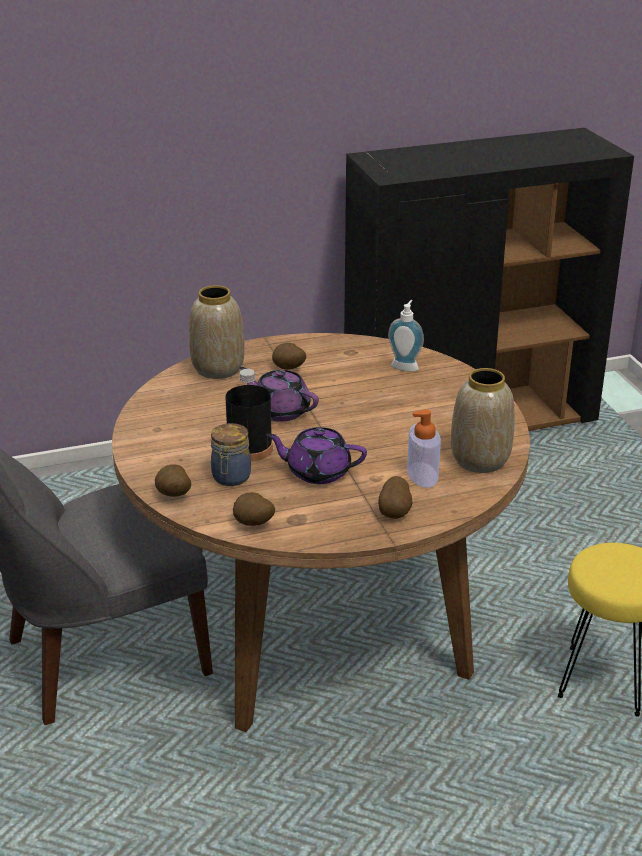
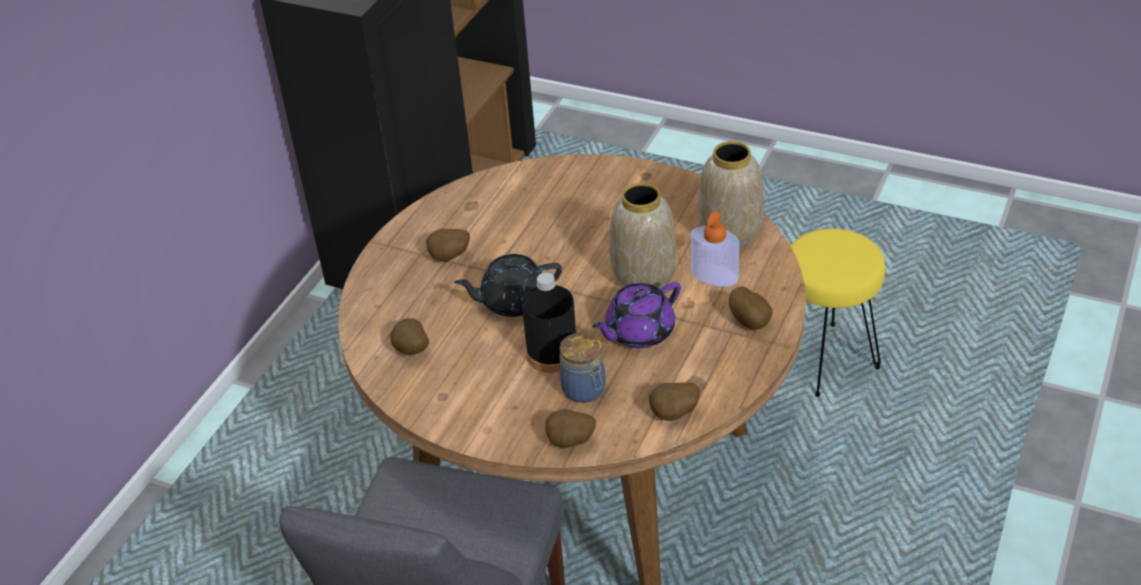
camera: 45 degrees left, 10 degrees up
vase [189,285,245,379] -> vase moved to [609,183,676,288]
purple teapot [239,367,319,422] -> black teapot [454,254,562,317]
soap dispenser [388,300,424,372] -> none
none -> potato [390,318,429,355]

